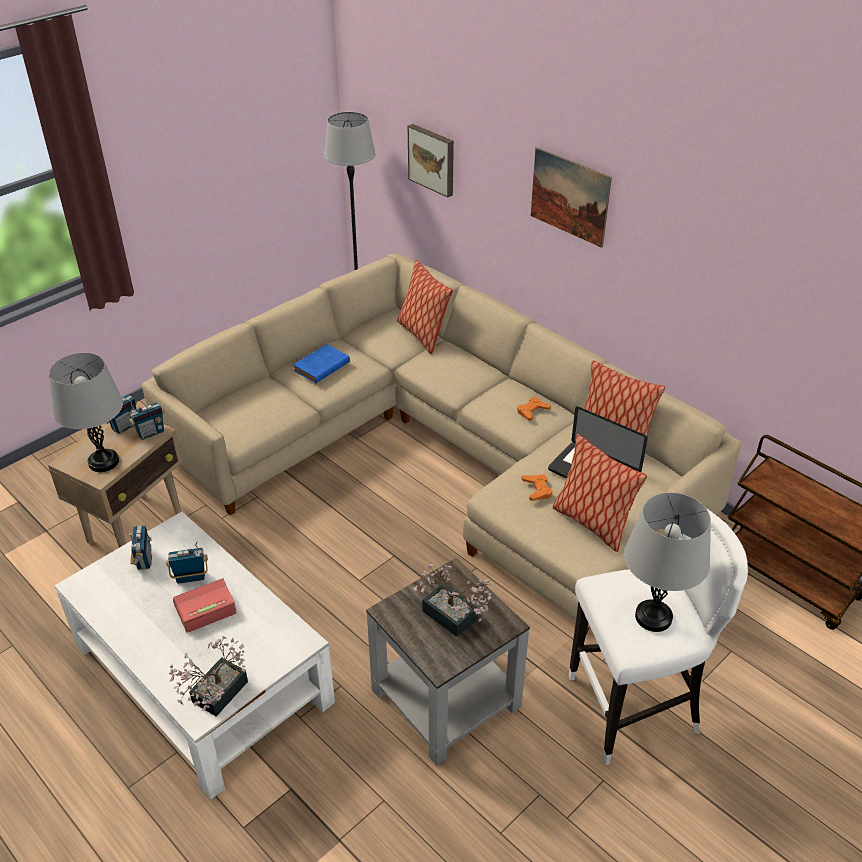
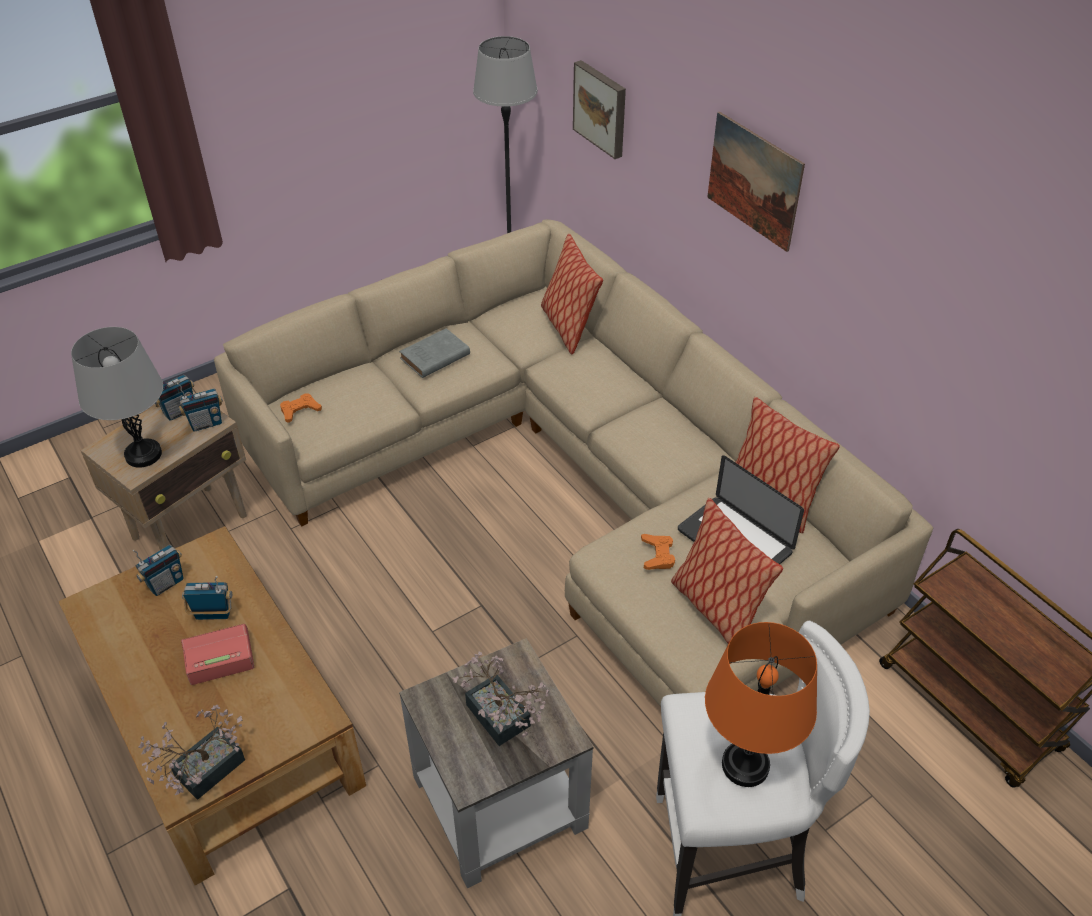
camera: 10 degrees right, 5 degrees up
white coffee table [54,512,335,799] -> brown coffee table [58,526,366,886]
radio [129,525,152,570] -> radio turned 45 degrees clockwise [133,545,184,596]
blue book [293,344,350,383] -> grey book [399,328,470,378]
orange game controller [517,397,551,421] -> orange game controller moved to [280,393,322,423]
grey table lamp [624,492,711,632] -> orange table lamp [705,622,817,787]

